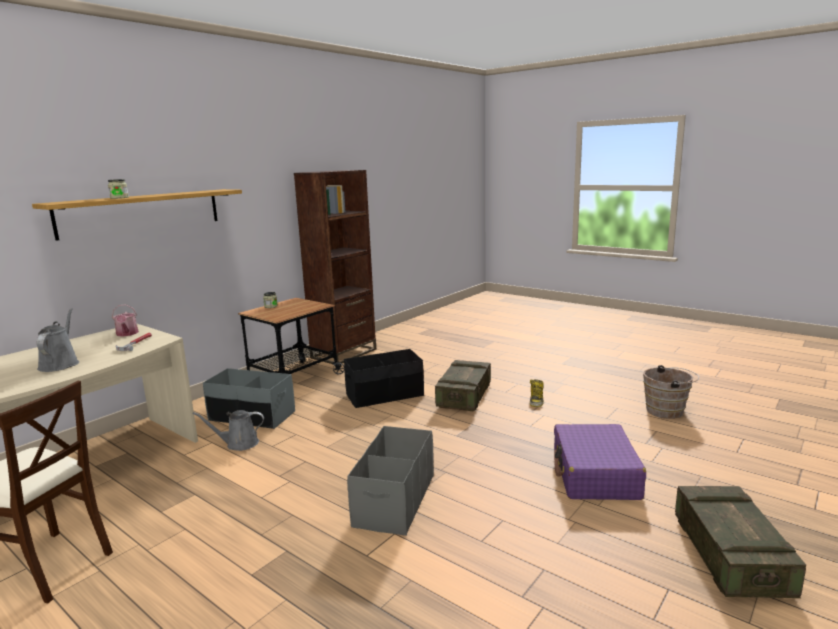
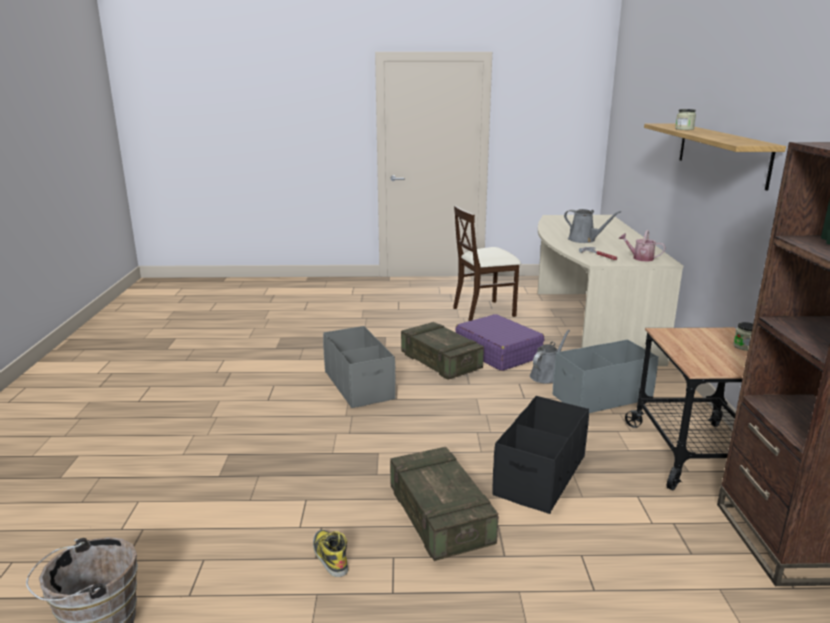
camera: 140 degrees right, 5 degrees up
purple suitcase [554,424,646,500] -> purple suitcase moved to [455,314,544,371]
crate [675,486,806,598] -> crate moved to [401,322,484,380]

